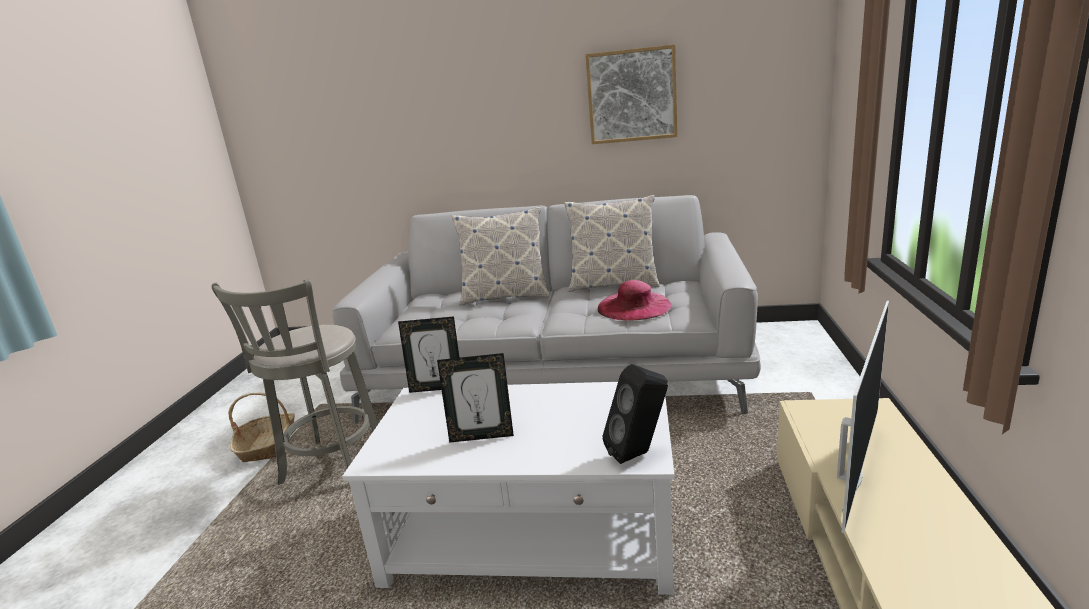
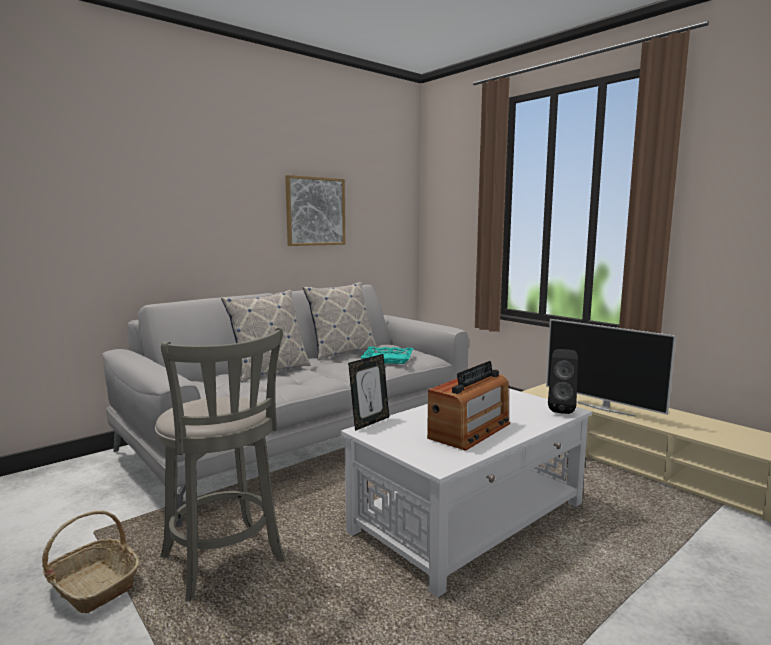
camera: 50 degrees left, 10 degrees down
picture frame [437,353,514,443] -> radio [427,361,510,451]
pink hat [598,280,671,321] -> turquoise tray [360,346,413,364]
television [837,301,889,533] -> television turned 150 degrees clockwise [546,319,676,417]

